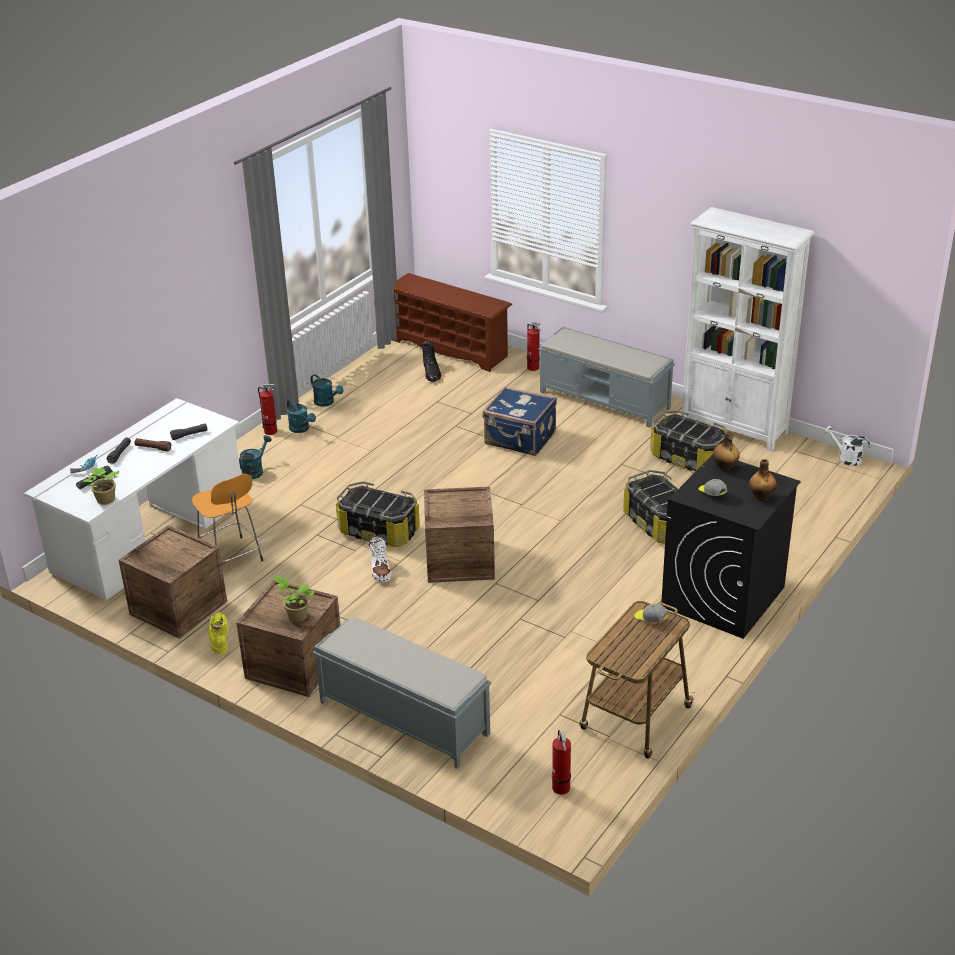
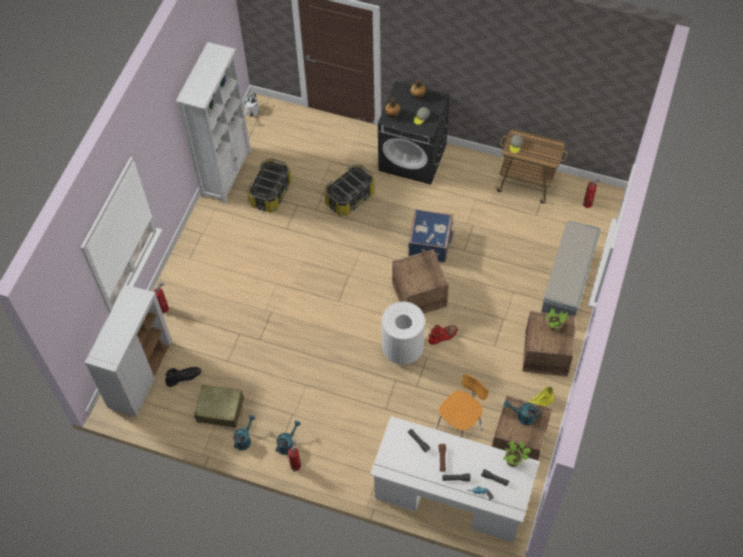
camera: 105 degrees left, 25 degrees up
turquoise watering can [239,435,272,479] -> turquoise watering can moved to [504,400,542,425]
storage box [336,481,420,547] -> white trash can [382,301,425,365]
white boot [368,534,391,582] -> red boot [428,325,458,345]
brown shoe rack [394,273,512,372] -> white cabinet [85,285,172,417]
blue suitcase [483,386,557,456] -> blue suitcase moved to [408,209,454,263]
grey bench [539,327,675,428] -> none
none -> beige suitcase [194,385,244,428]

